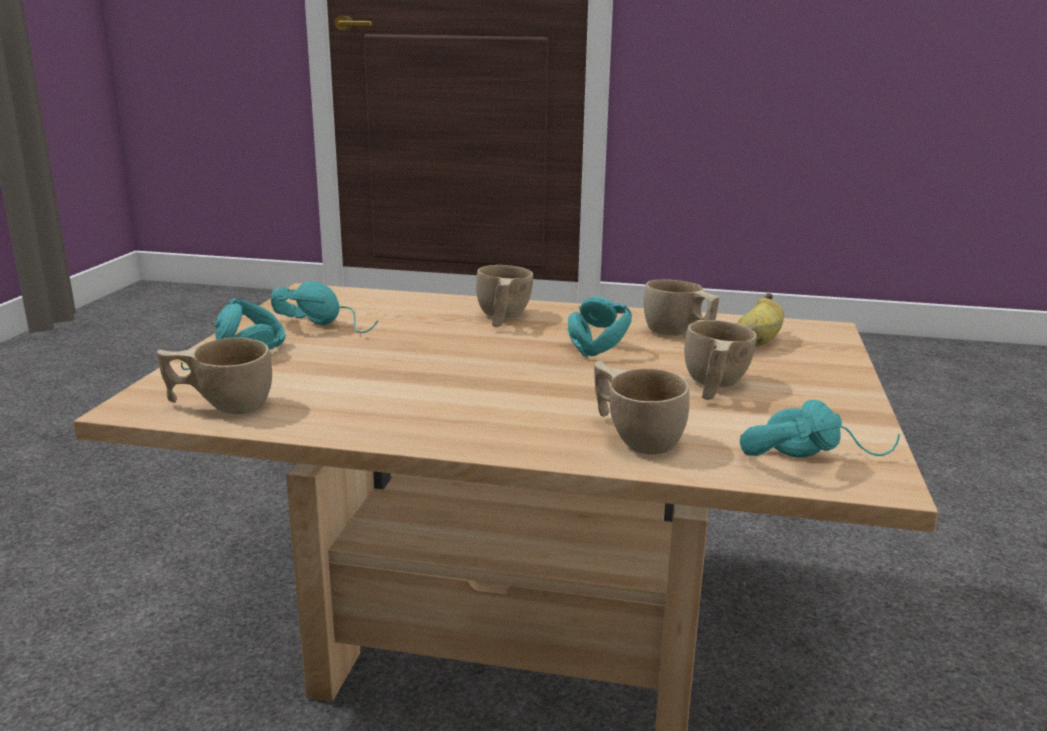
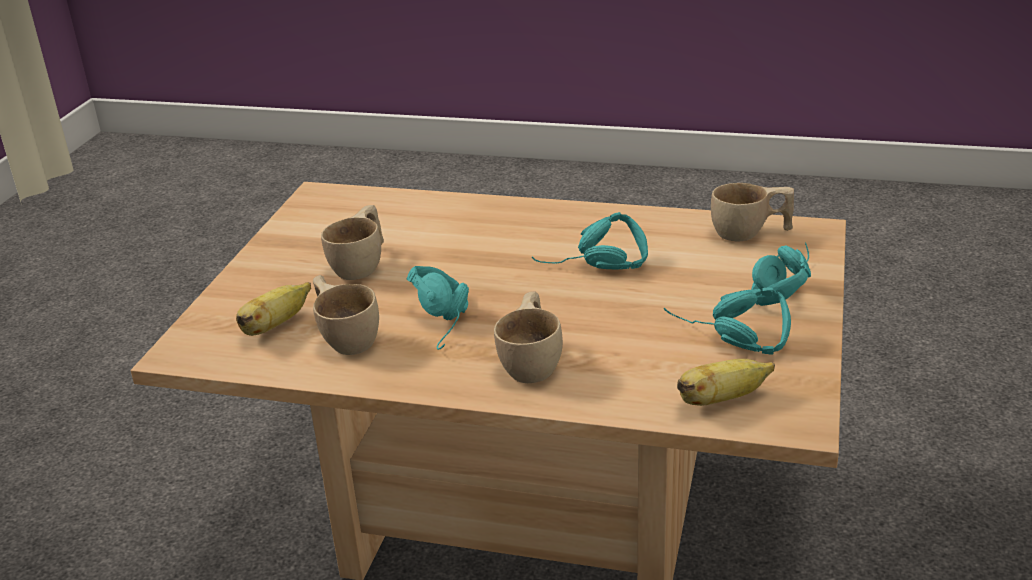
camera: 175 degrees left, 10 degrees up
beige cup [594,360,690,454] -> none
turquoise headphones [740,400,900,457] -> turquoise headphones moved to [532,212,648,269]
none -> banana [677,359,775,406]

